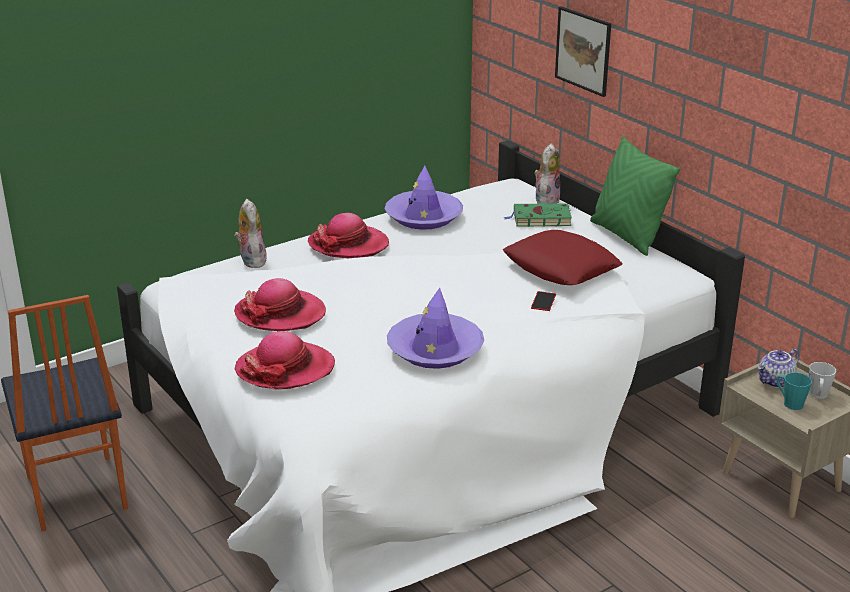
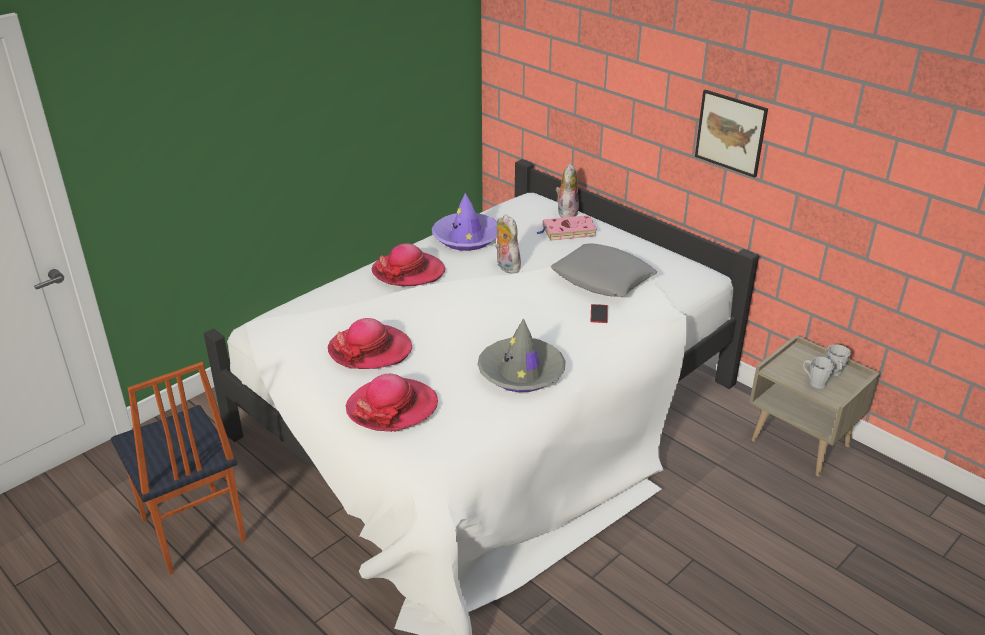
camera: 10 degrees left, 5 degrees up
plush toy [234,199,267,268] -> plush toy moved to [495,214,521,274]
purple hat [387,288,484,369] -> grey hat [477,318,566,392]
red pillow [503,230,623,285] -> grey pillow [551,244,657,297]
green book [504,203,572,227] -> pink book [536,215,597,241]
picture [555,6,611,97] -> picture moved to [695,90,768,178]
green pillow [590,136,680,256] -> none
teapot [758,349,799,388] -> none
turquoise mug [777,373,812,410] -> grey mug [803,357,835,389]

